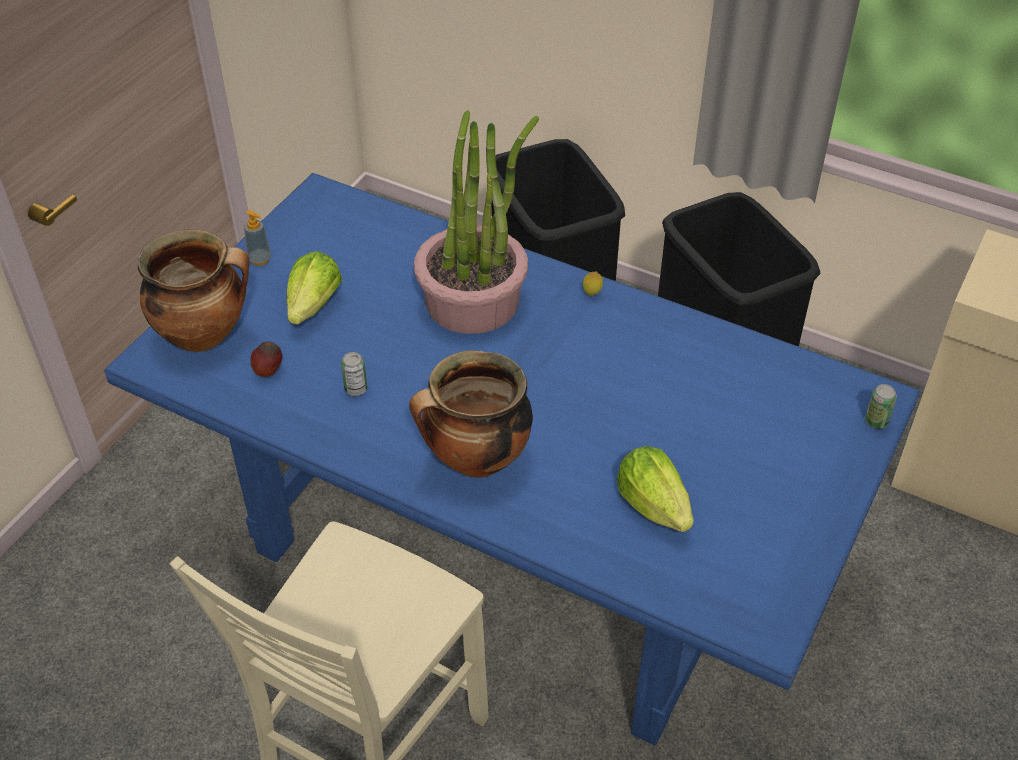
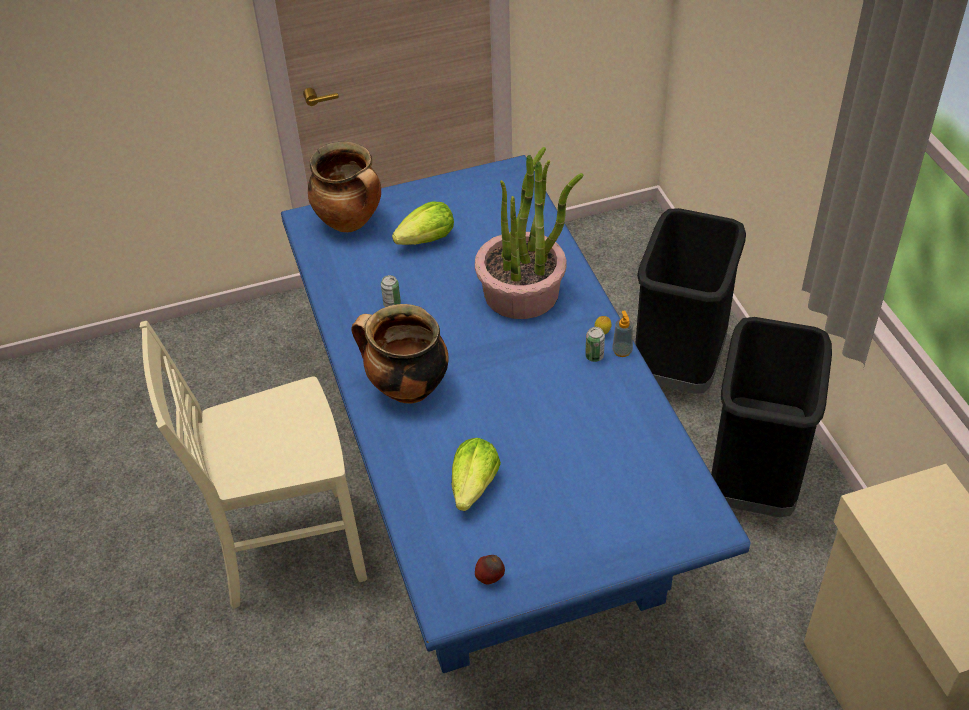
camera: 45 degrees right, 0 degrees up
soap dispenser [244,210,271,266] -> soap dispenser moved to [612,311,633,357]
apple [251,341,282,377] -> apple moved to [475,555,505,584]
can [865,384,897,429] -> can moved to [585,327,605,362]

